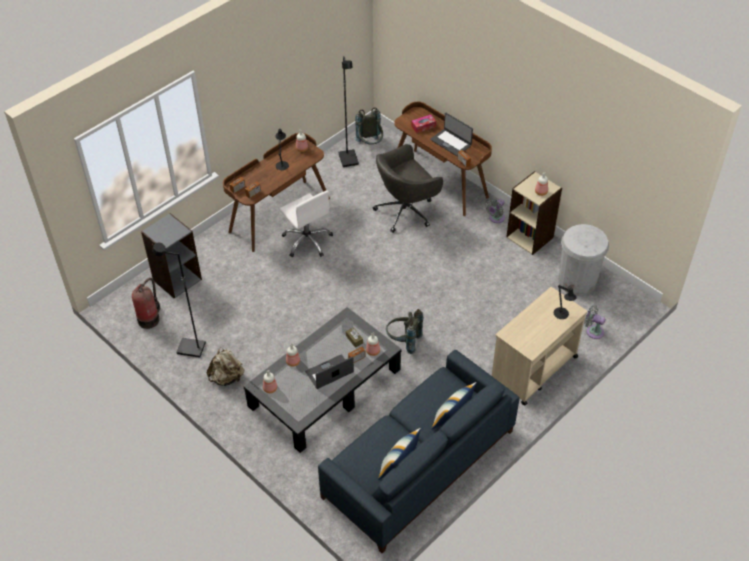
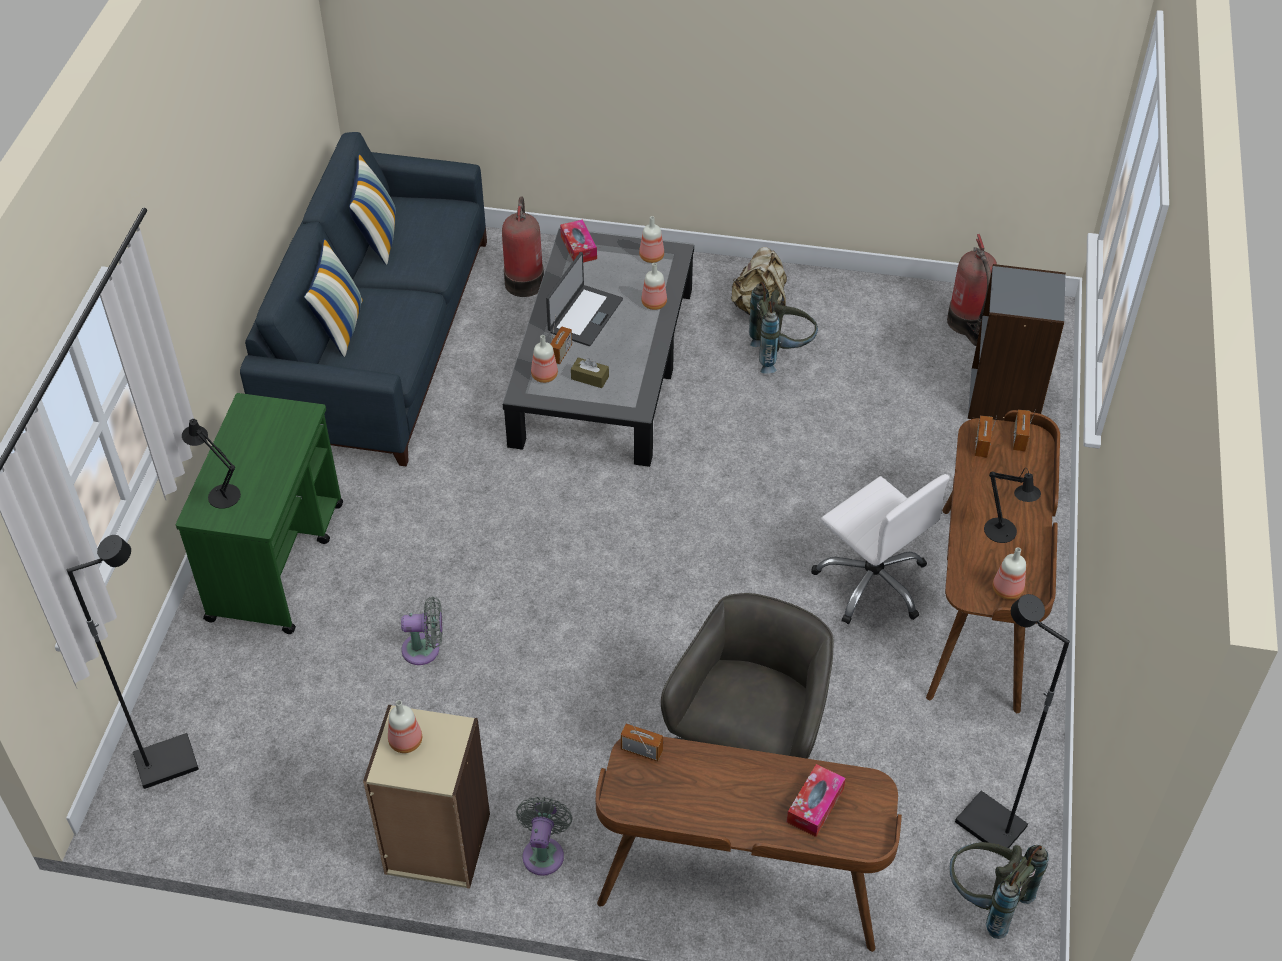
camera: 145 degrees right, 0 degrees up
black floor lamp [152,243,206,358] -> black floor lamp moved to [67,535,199,789]
white office chair [279,190,333,257] -> white office chair turned 150 degrees counterclockwise [811,474,949,624]
grey backpack [386,309,423,354] -> grey backpack moved to [749,282,818,374]
laptop [430,113,473,156] -> none
beige cart [492,287,587,405] -> green cart [176,393,343,634]
white trash can [558,224,609,296] -> none
grey fan [584,305,606,339] -> grey fan moved to [401,597,443,665]
none -> fire extinguisher [502,196,544,297]
none -> tissue box [560,219,597,262]

